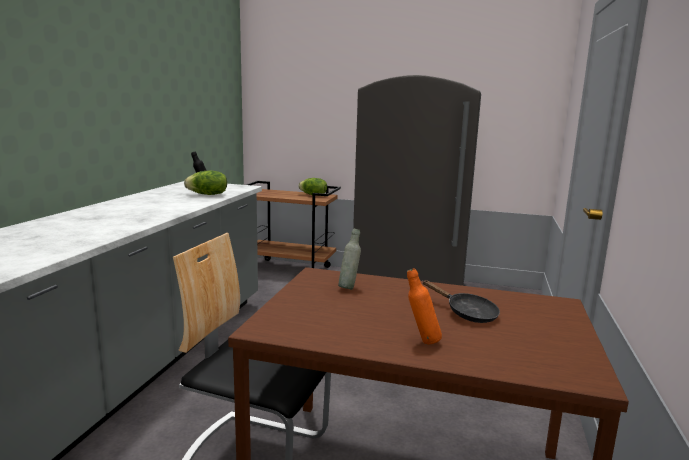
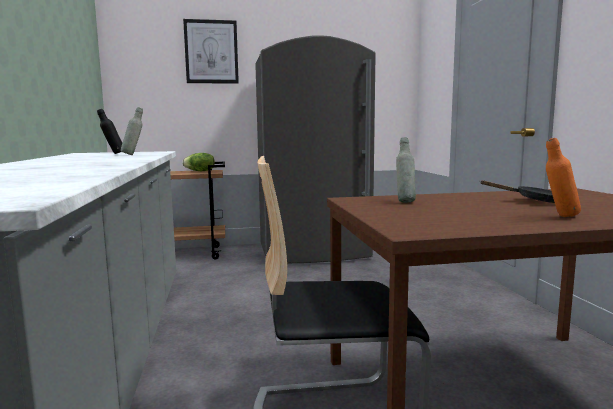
camera: 25 degrees left, 5 degrees down
lettuce [184,171,227,195] -> grey bottle [121,107,143,155]
none -> picture [183,19,239,84]

